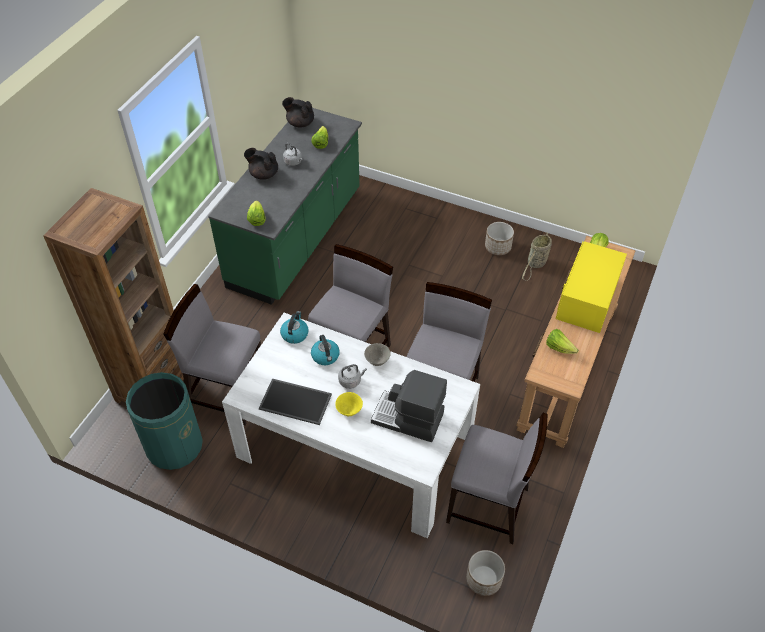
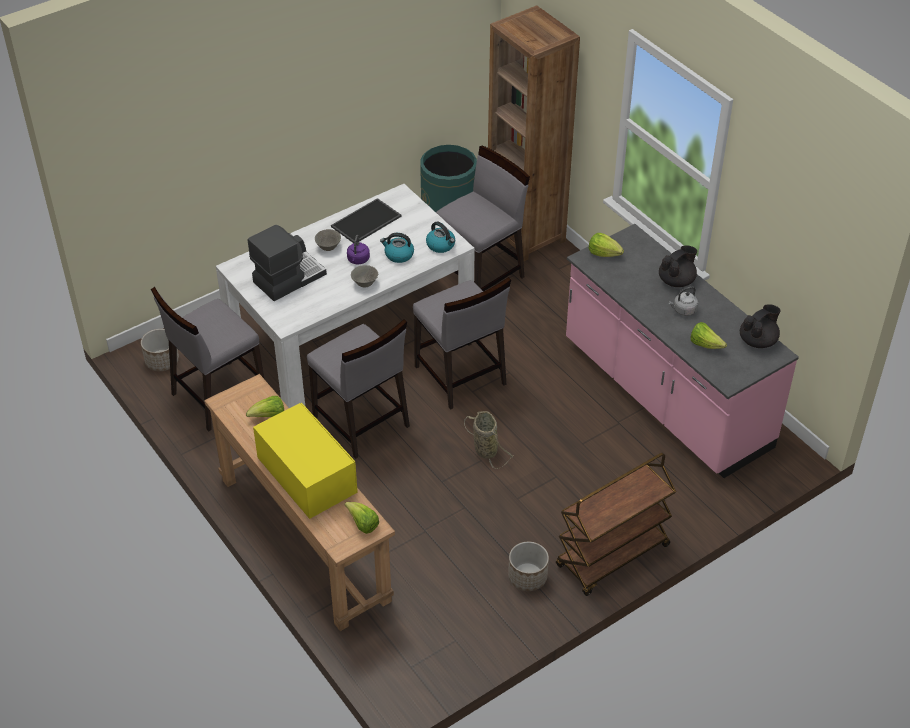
camera: 120 degrees right, 5 degrees down
green counter [208,108,362,305] -> pink counter [566,224,799,478]
yellow bowl [335,392,363,416] -> grey bowl [315,229,341,251]
grey kettle [338,364,367,389] -> purple kettle [347,235,370,264]
basket [522,232,552,281] -> basket moved to [464,411,513,469]
none -> brown cart [556,453,676,596]

